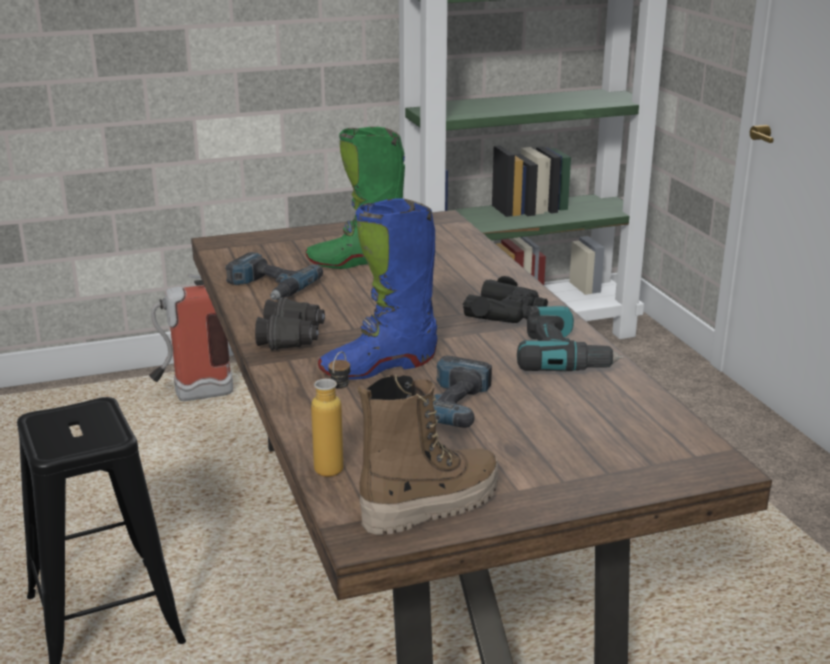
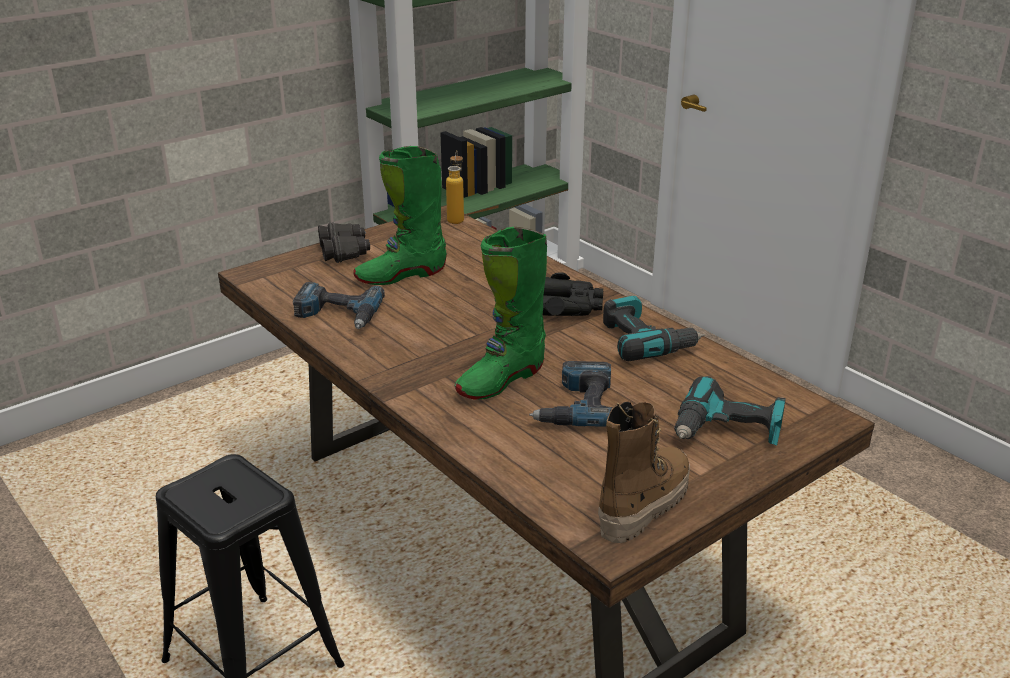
camera: 20 degrees left, 5 degrees up
fire extinguisher [149,274,233,401] -> none
black binoculars [255,297,325,351] -> black binoculars moved to [318,222,370,263]
bottle [311,351,350,477] -> bottle moved to [446,150,464,224]
blue boot [318,198,438,380] -> green boot [455,227,547,400]
none -> power drill [674,376,786,446]

